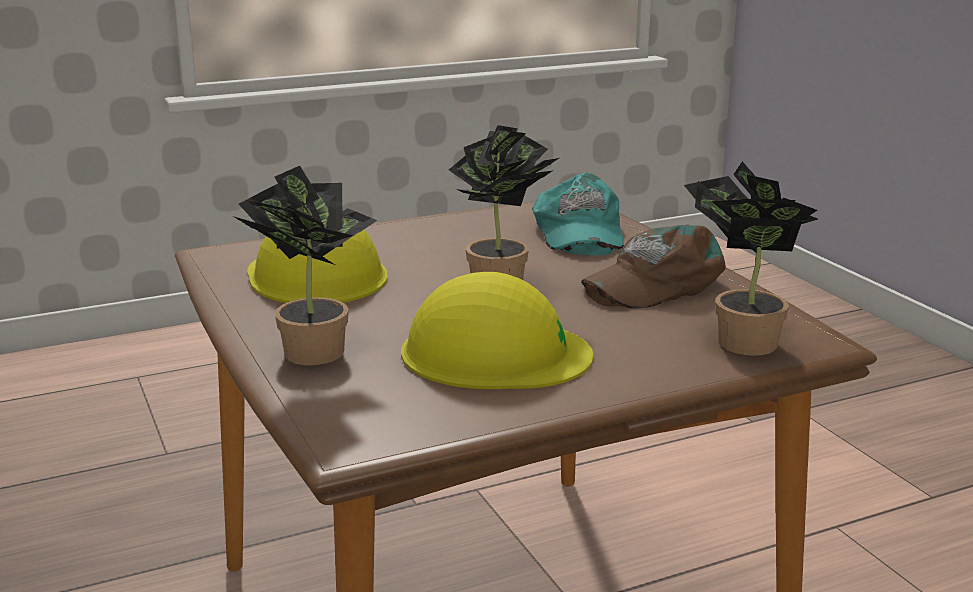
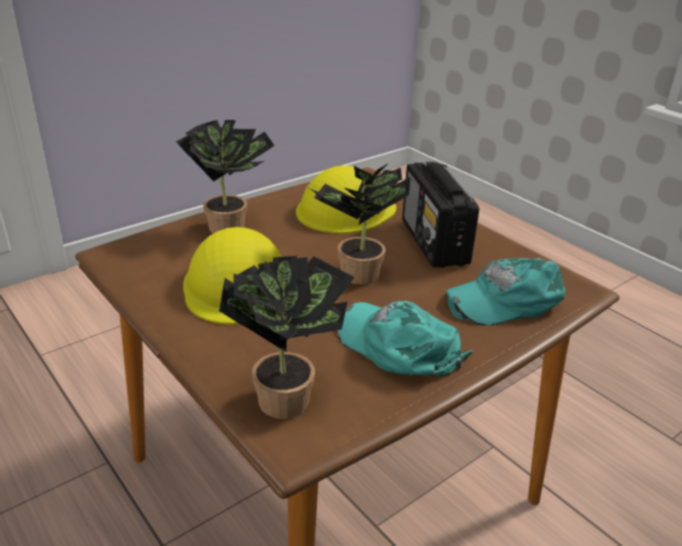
camera: 75 degrees right, 10 degrees up
brown cap [581,224,726,309] -> turquoise cap [338,301,473,377]
none -> radio [402,161,479,268]

